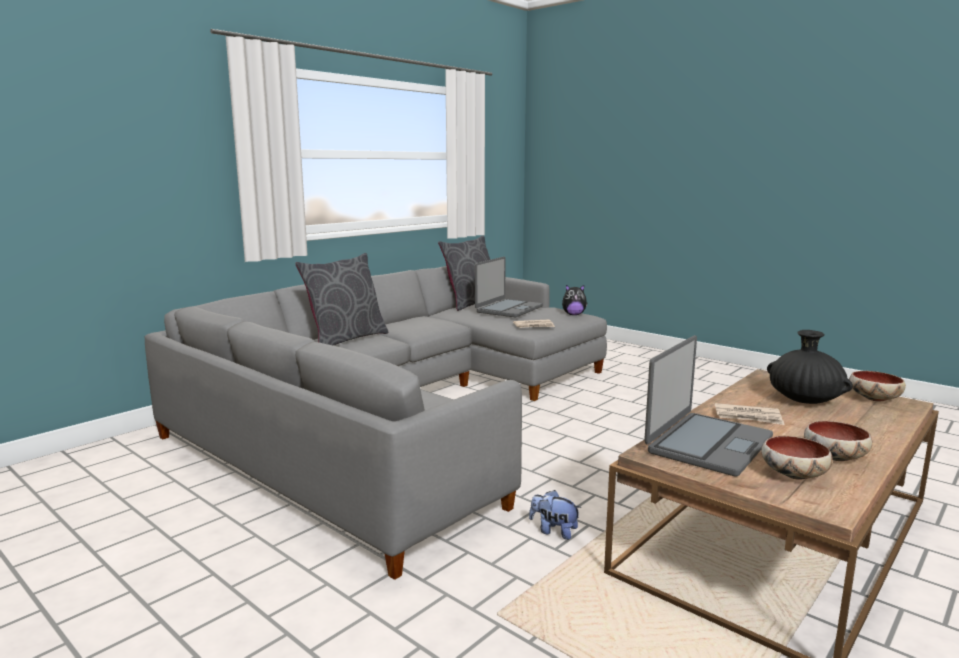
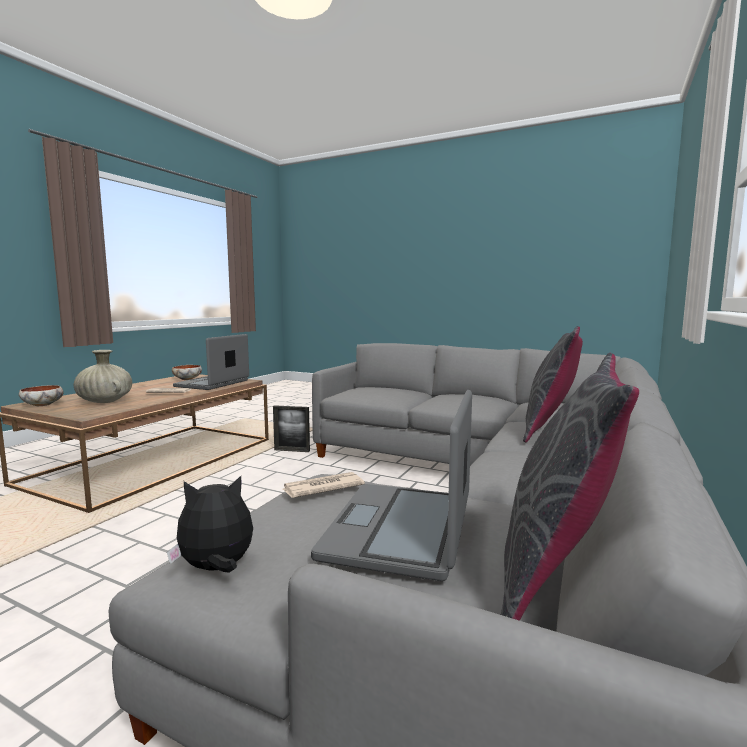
camera: 165 degrees right, 5 degrees down
plush toy [529,490,582,540] -> picture frame [273,405,310,452]
black vase [767,330,853,404] -> beige vase [73,350,132,403]
bowl [804,421,872,461] -> none

